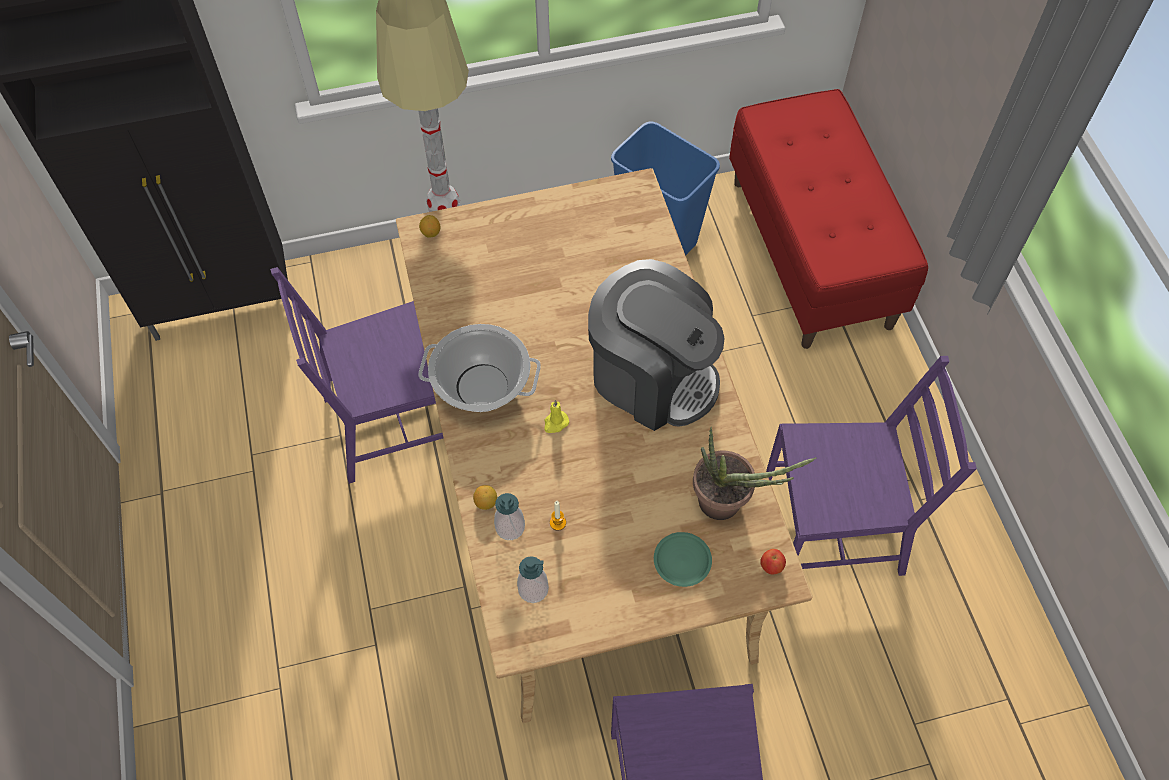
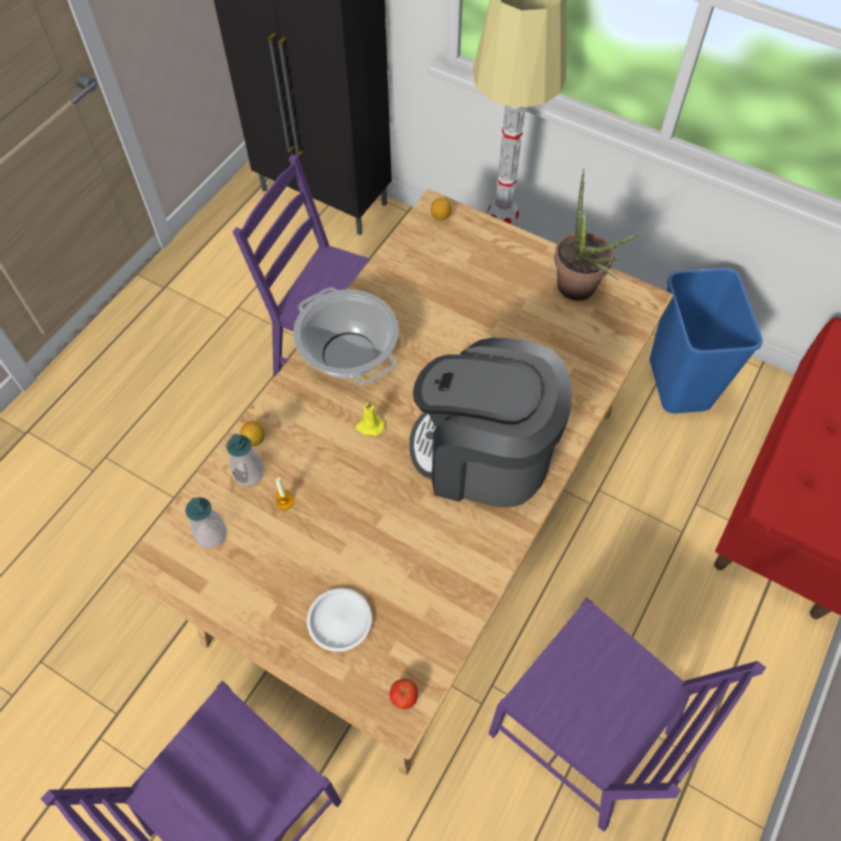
camera: 45 degrees right, 0 degrees up
coffee machine [588,259,724,431] -> coffee machine turned 120 degrees clockwise [410,338,572,507]
green plate [654,532,712,587] -> white plate [307,588,372,652]
potted plant [693,427,817,520] -> potted plant moved to [554,169,639,301]

